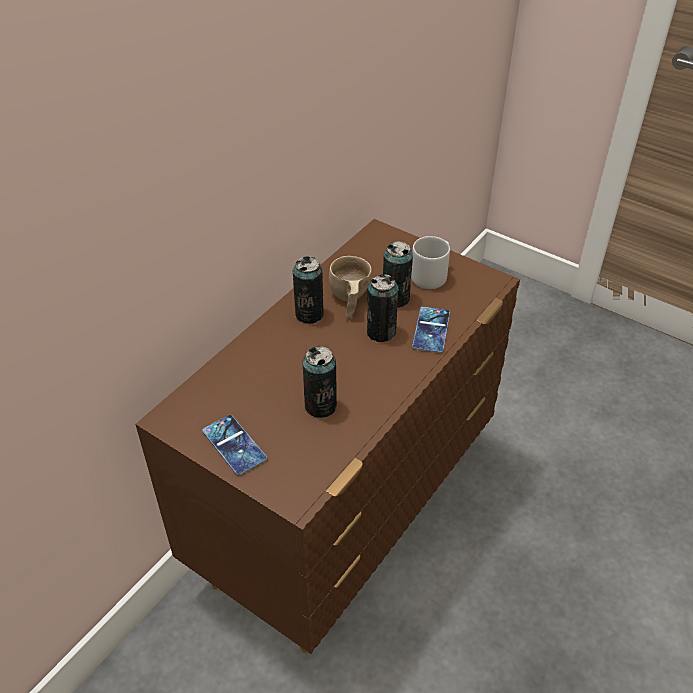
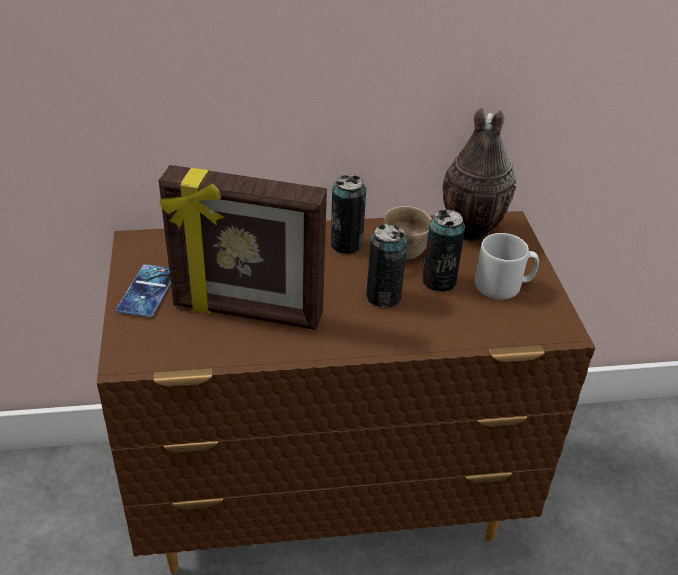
camera: 45 degrees right, 5 degrees down
can [303,346,337,418] -> picture frame [159,165,327,330]
phone [412,306,450,353] -> none
none -> vase [442,108,516,241]

